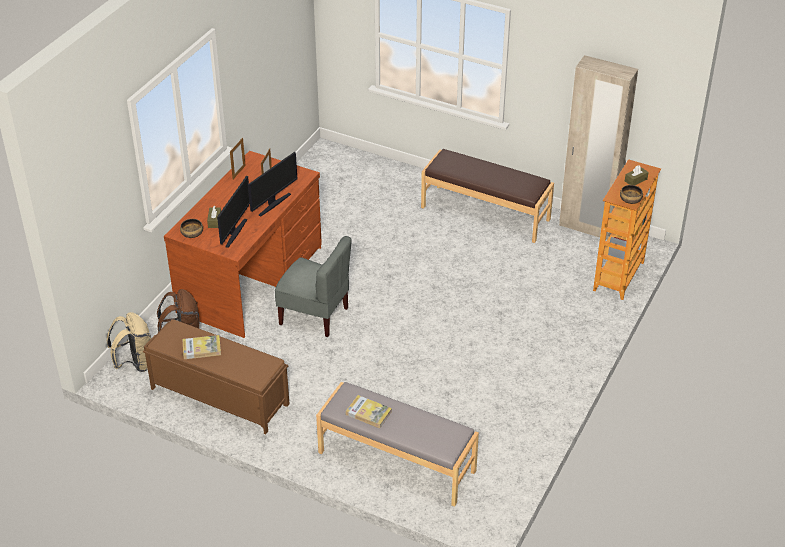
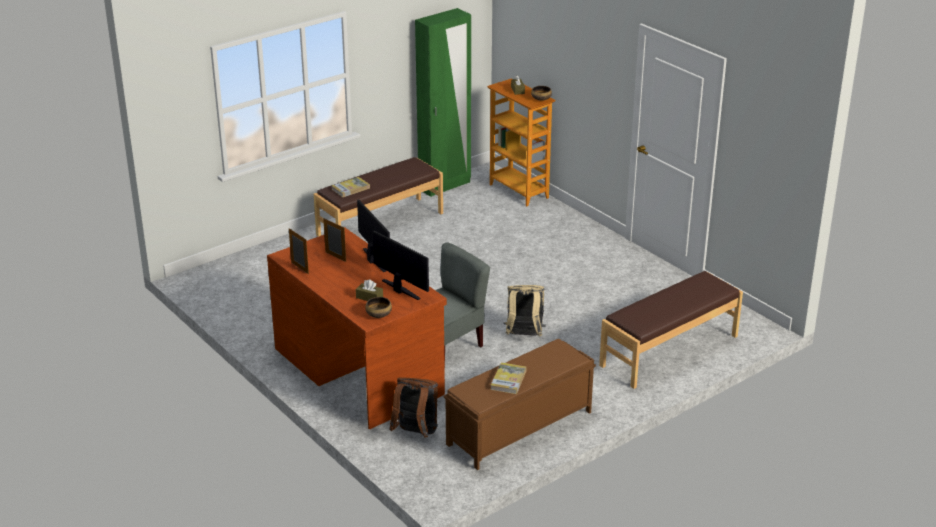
camera: 65 degrees left, 10 degrees down
beige backpack [107,312,151,372] -> beige backpack moved to [503,285,546,336]
grey bench [316,382,479,507] -> brown bench [599,271,743,389]
book [346,395,392,428] -> book moved to [332,177,370,197]
beige wardrobe [559,55,638,240] -> green wardrobe [415,8,471,197]

